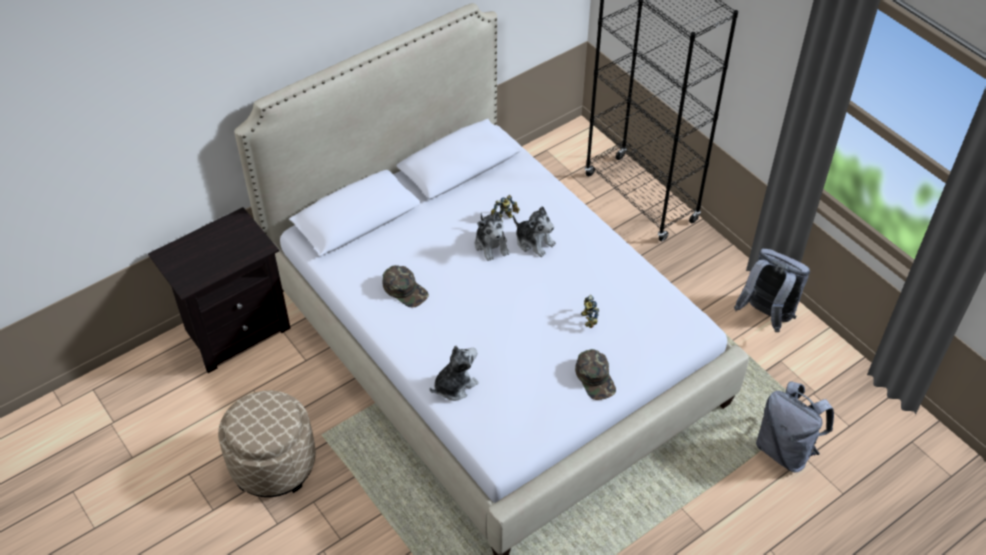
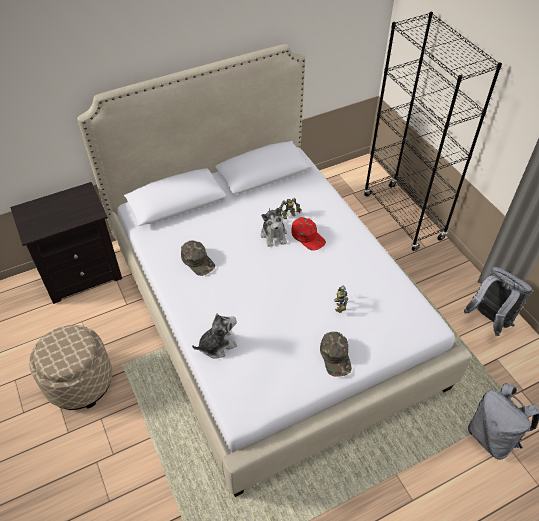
camera: 10 degrees right, 0 degrees up
plush toy [513,206,556,257] -> red cap [291,217,326,251]

